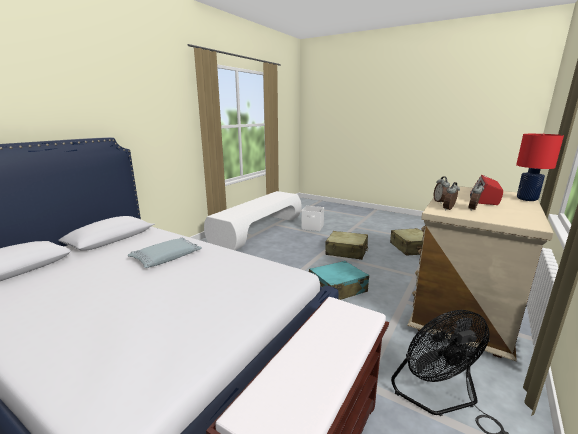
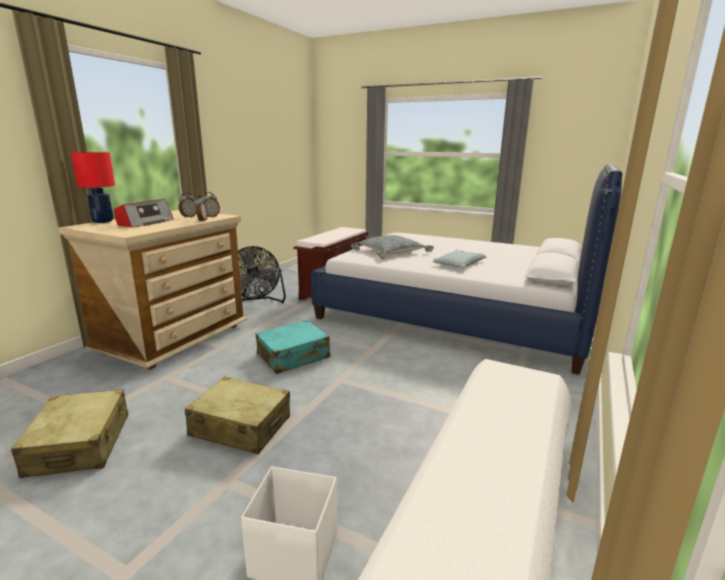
camera: 175 degrees right, 0 degrees up
none -> pillow [351,235,434,260]

